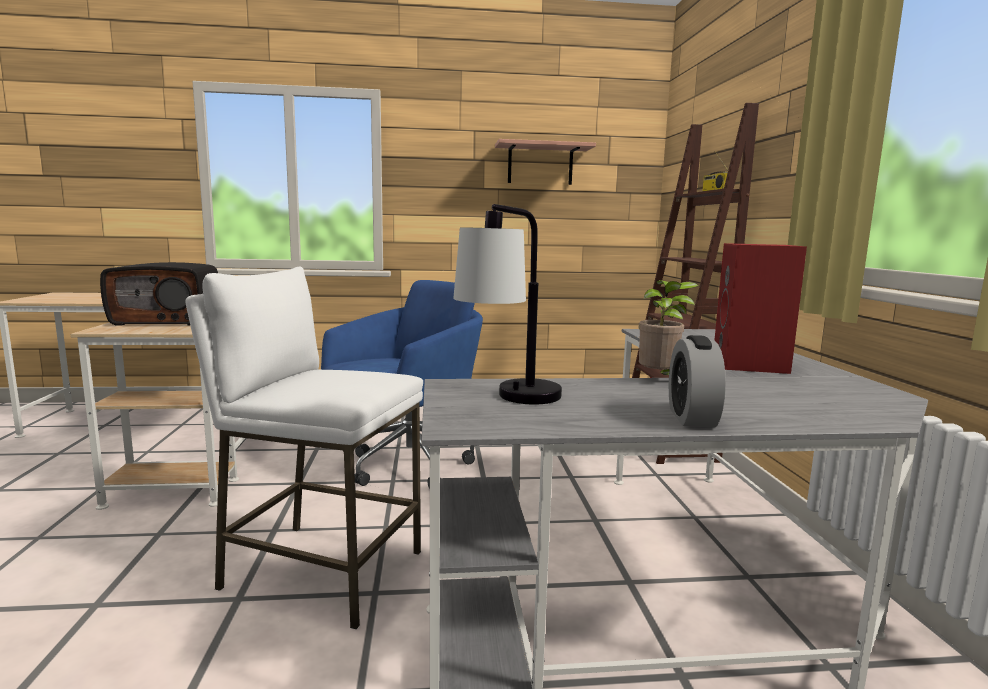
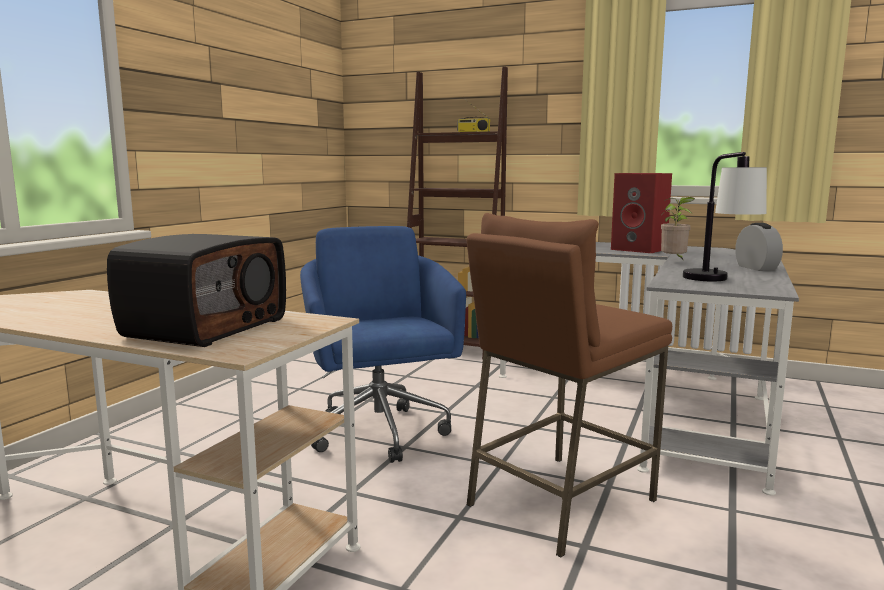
camera: 60 degrees left, 0 degrees up
white stool [185,266,423,629] -> brown stool [466,213,672,557]
shelf [495,139,596,185] -> none
alarm clock [669,335,726,427] -> alarm clock turned 135 degrees counterclockwise [735,223,783,271]

